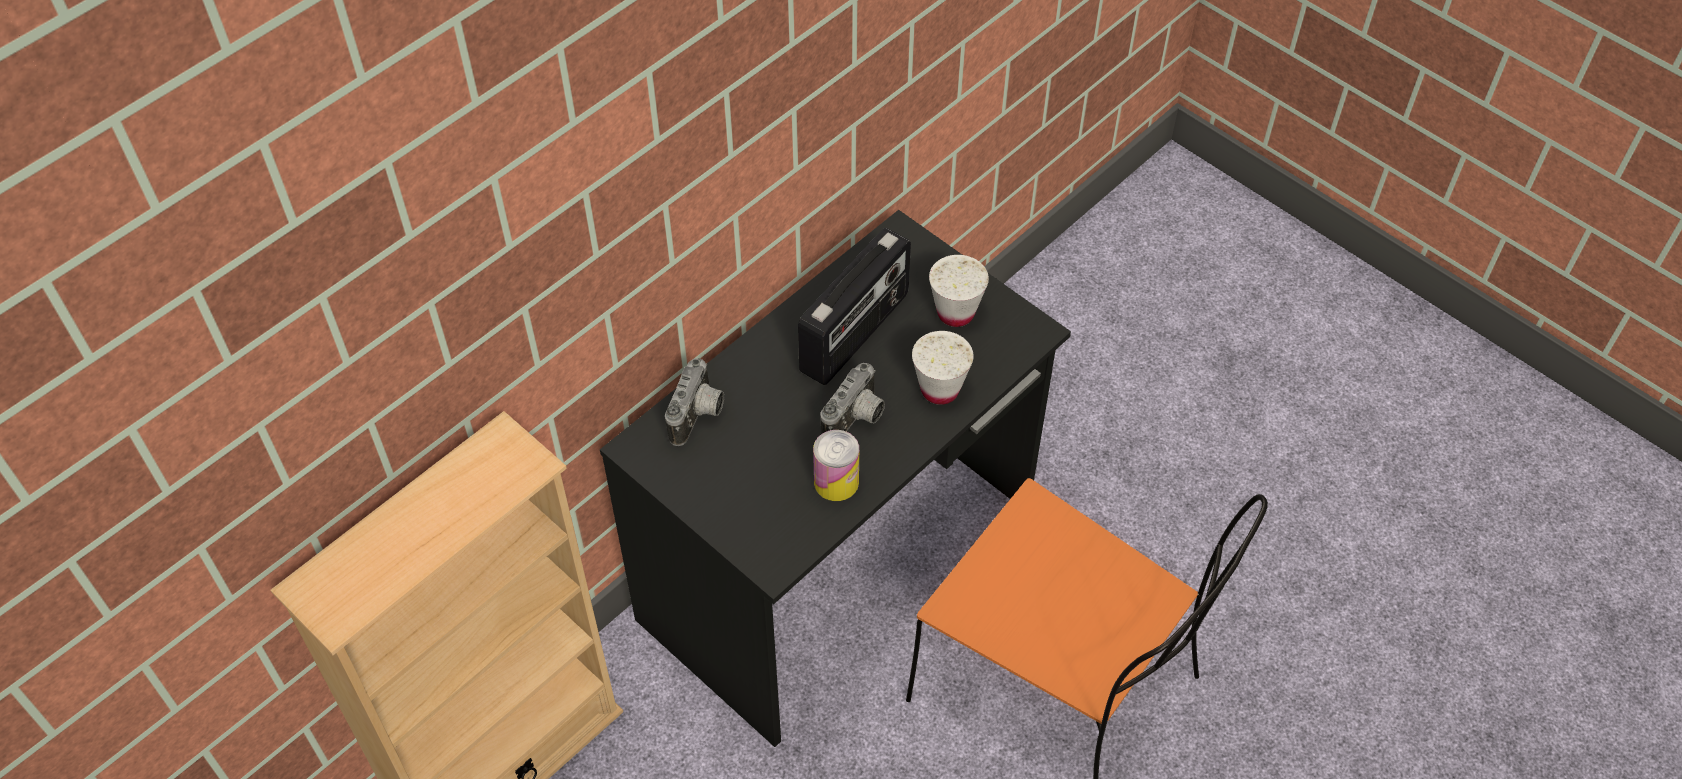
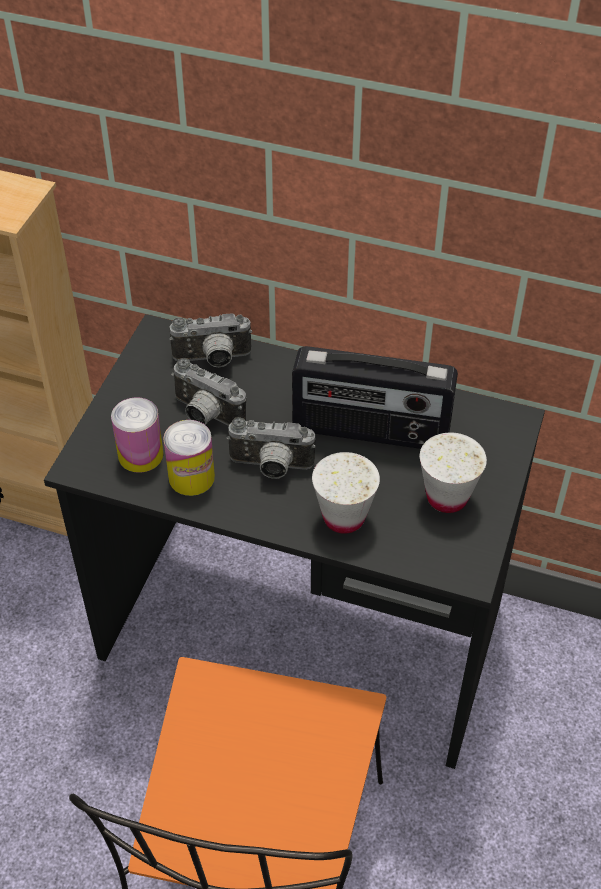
camera: 65 degrees right, 5 degrees down
none -> can [111,397,164,473]
none -> camera [171,358,246,426]

